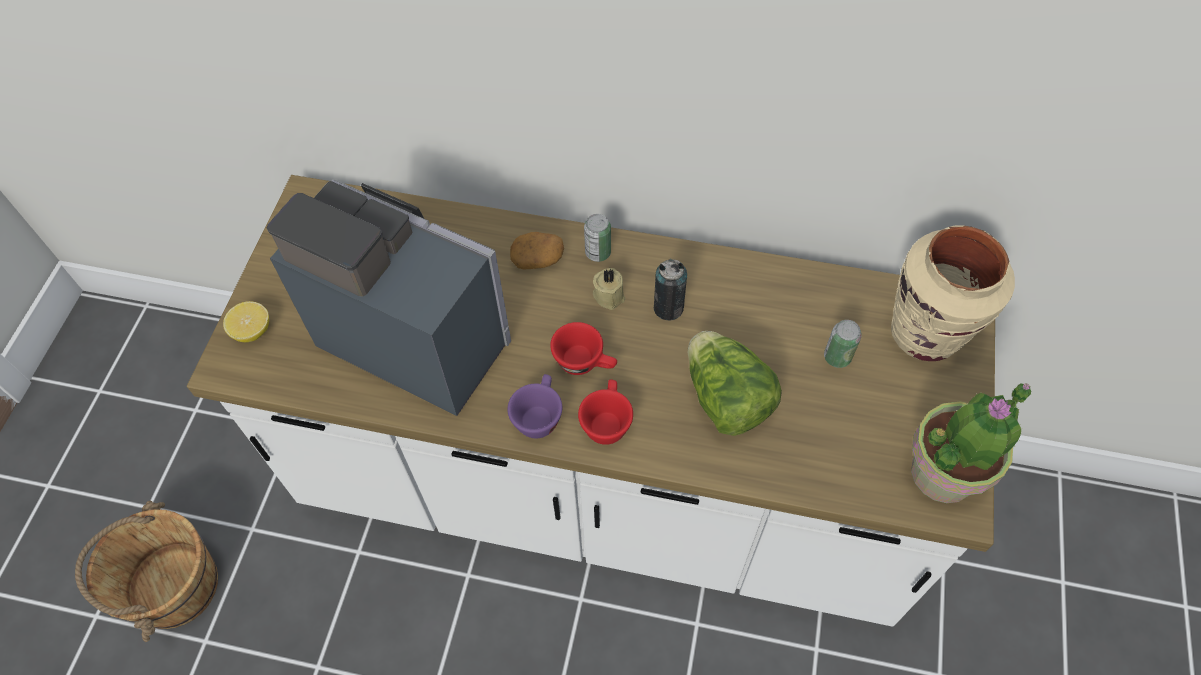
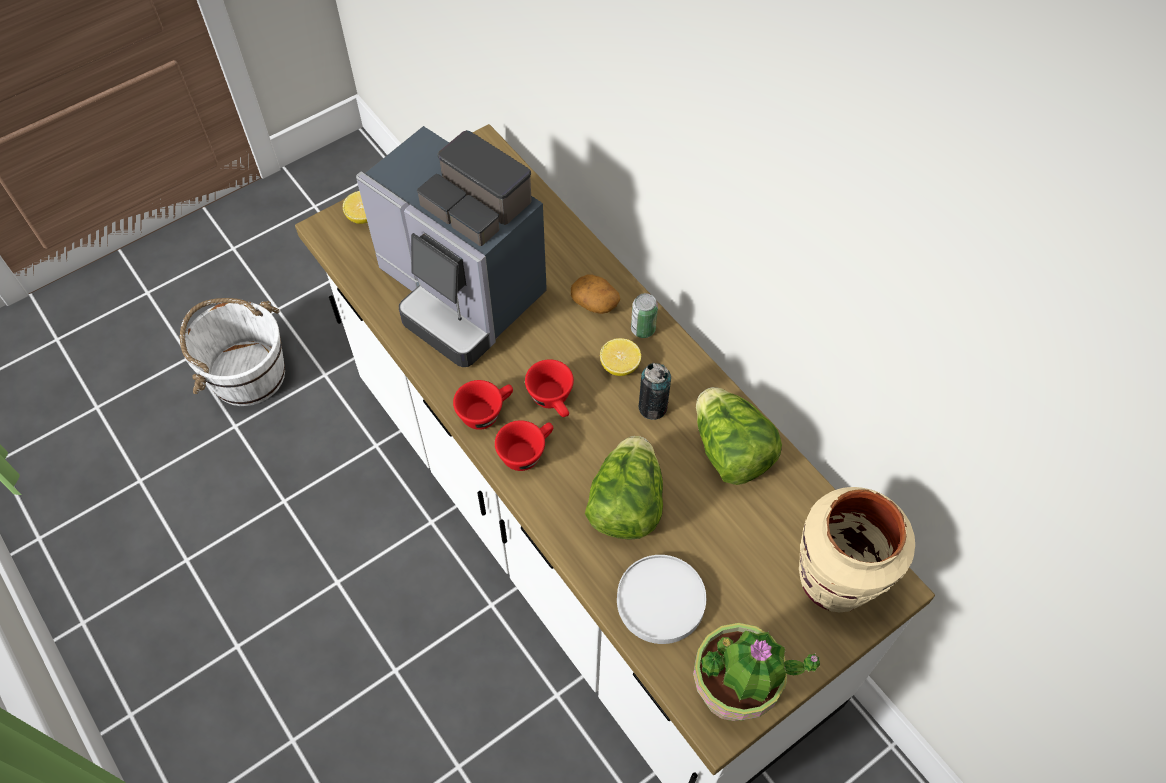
camera: 40 degrees right, 0 degrees up
brown bucket [75,501,218,642] -> white bucket [180,298,285,406]
coffee machine [267,179,511,416] -> coffee machine turned 150 degrees clockwise [356,126,547,367]
purple cup [507,374,562,438] -> red cup [453,380,513,430]
beige candle [593,268,625,310] -> lemon [600,338,641,376]
can [824,320,862,368] -> none
none -> white plate [617,555,706,644]
none -> lettuce [696,387,782,485]

